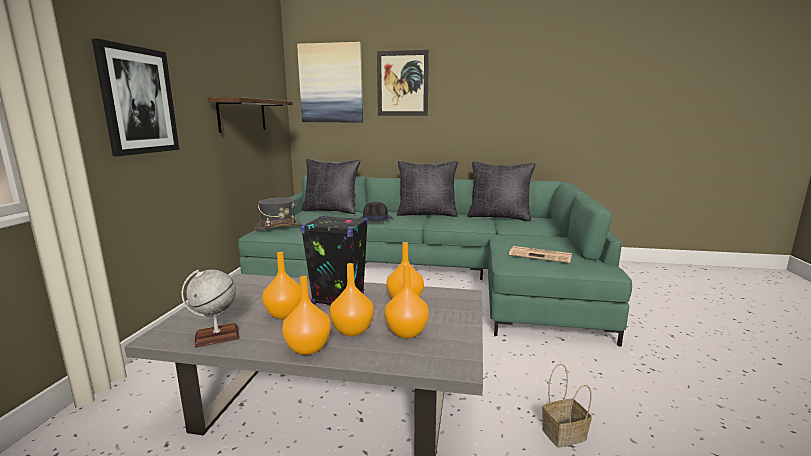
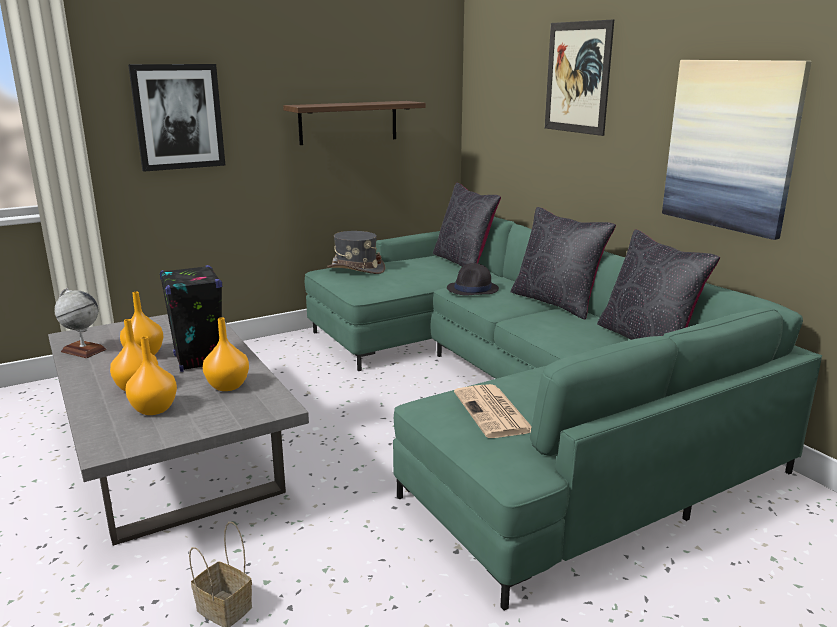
camera: 50 degrees right, 5 degrees up
orange vase [282,276,331,355] -> none
picture [297,42,363,122] -> picture moved to [662,60,812,240]

